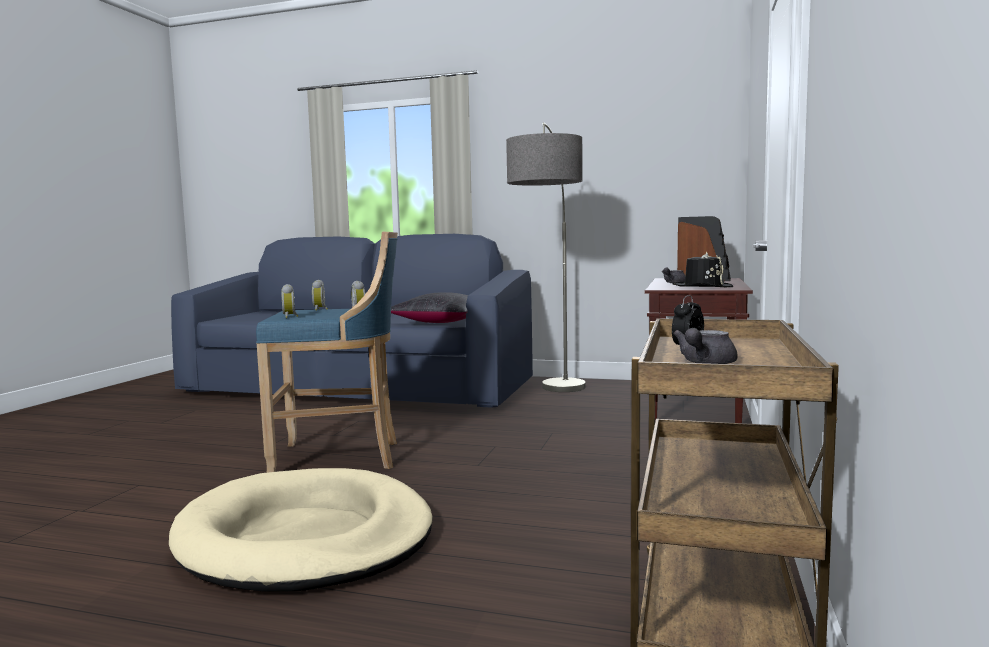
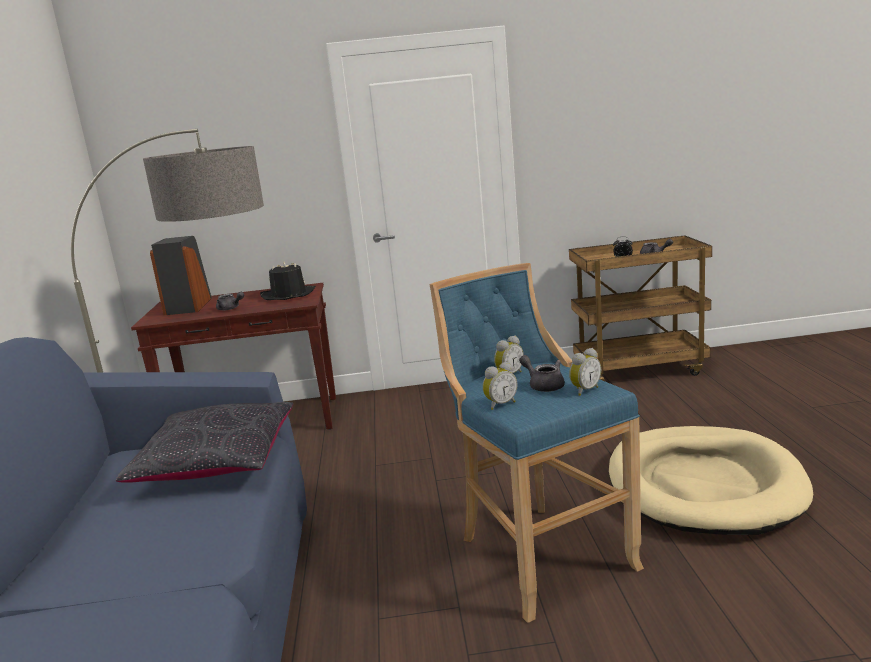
camera: 110 degrees left, 10 degrees up
none -> grey teapot [519,355,565,392]

